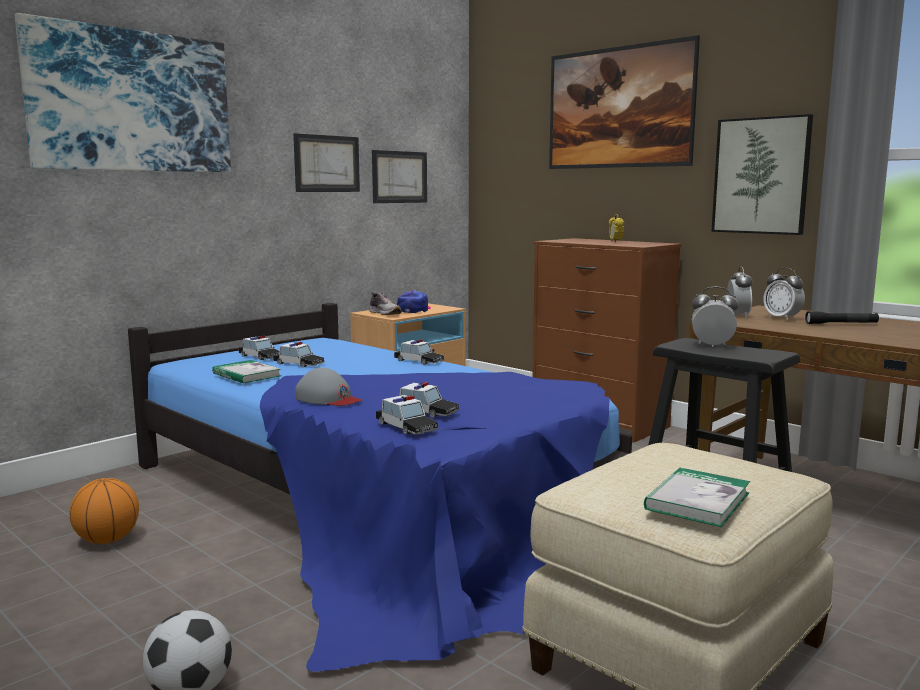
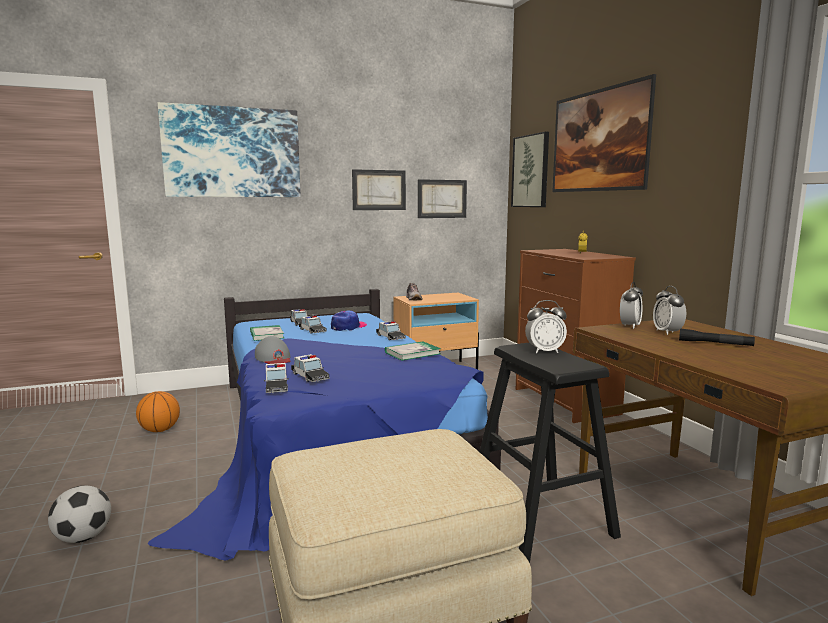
camera: 25 degrees right, 0 degrees up
cap [397,291,431,313] -> cap moved to [331,310,367,331]
book [644,467,750,527] -> book moved to [385,341,441,361]
alarm clock [692,287,739,347] -> alarm clock turned 135 degrees clockwise [525,300,567,354]
picture [711,114,813,235] -> picture moved to [511,132,549,207]

